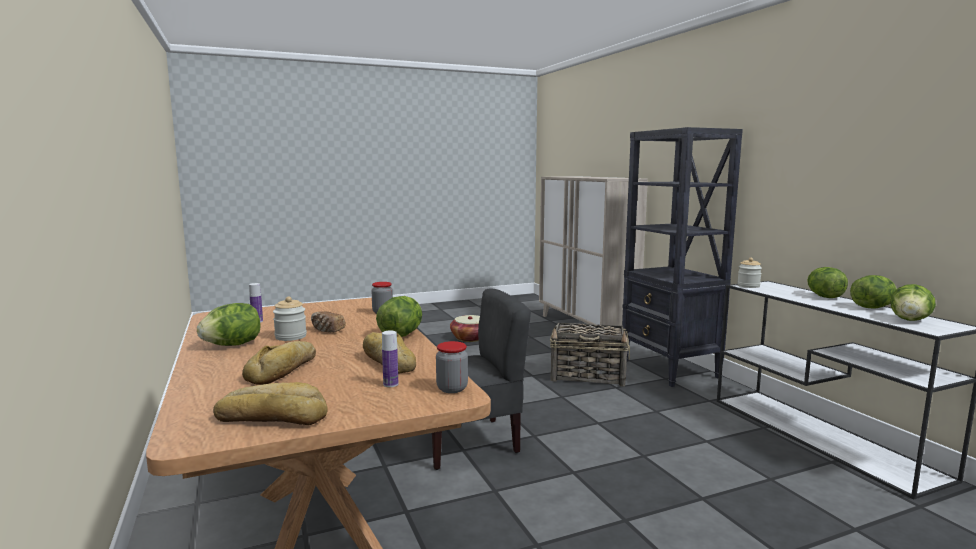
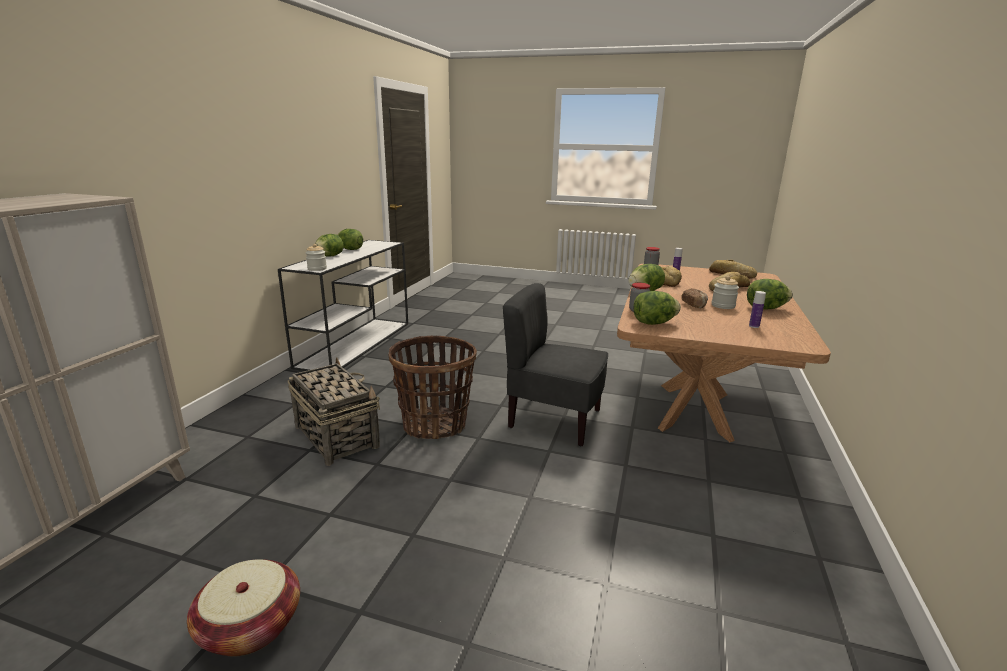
camera: 140 degrees left, 10 degrees up
black bookcase [622,127,743,387] -> none
lettuce [890,284,936,321] -> lettuce moved to [633,291,681,325]
none -> basket [389,336,477,439]

